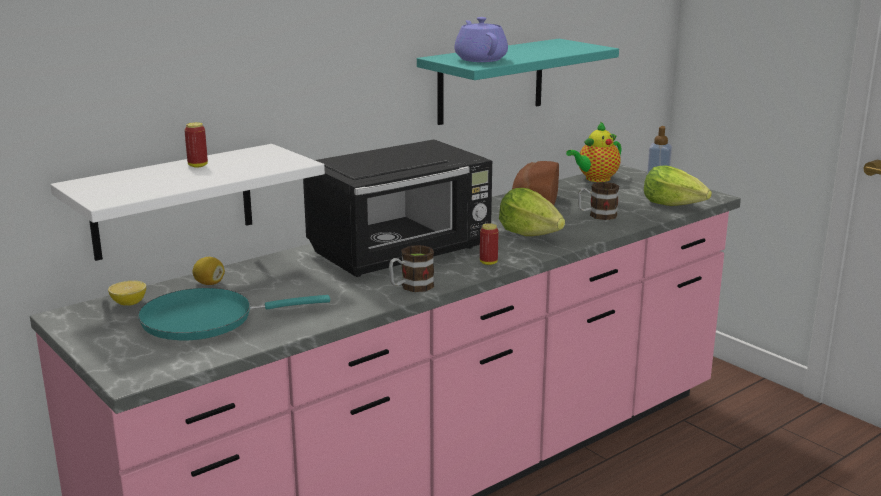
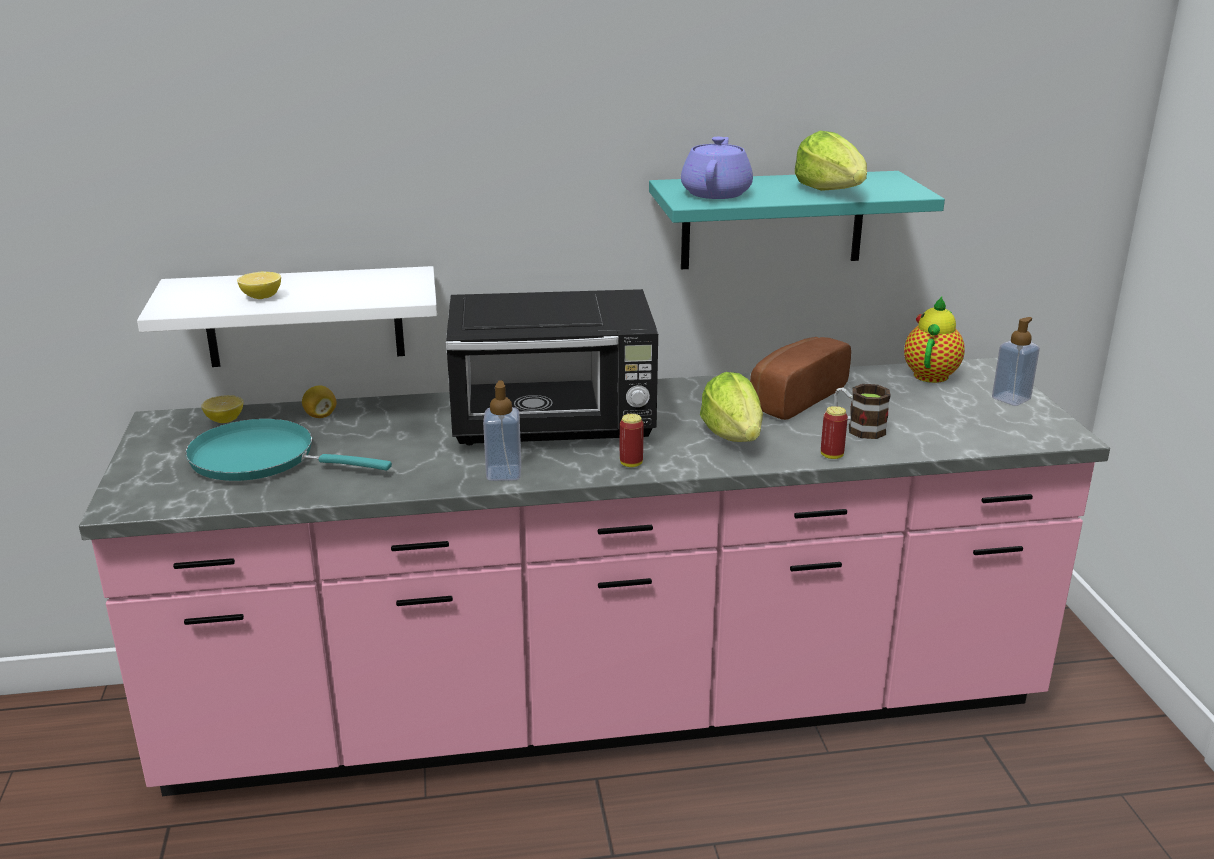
camera: 30 degrees right, 5 degrees up
can [184,122,208,168] -> can moved to [821,406,848,459]
mug [389,245,434,292] -> soap dispenser [483,380,521,481]
teapot [566,121,622,182] -> teapot turned 120 degrees clockwise [904,296,965,383]
lettuce [644,165,712,206] -> lettuce moved to [795,131,867,191]
none -> lemon [237,272,281,299]

